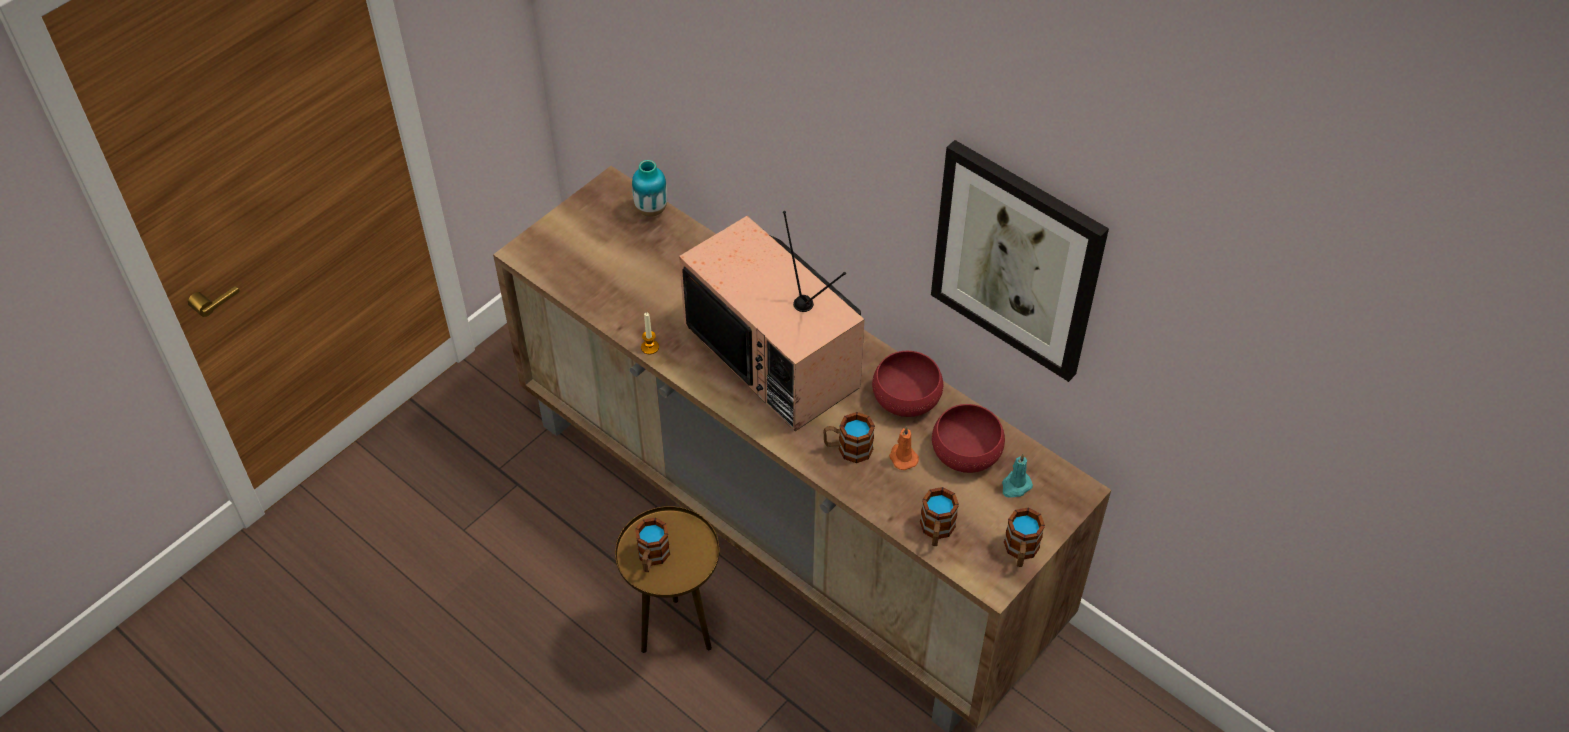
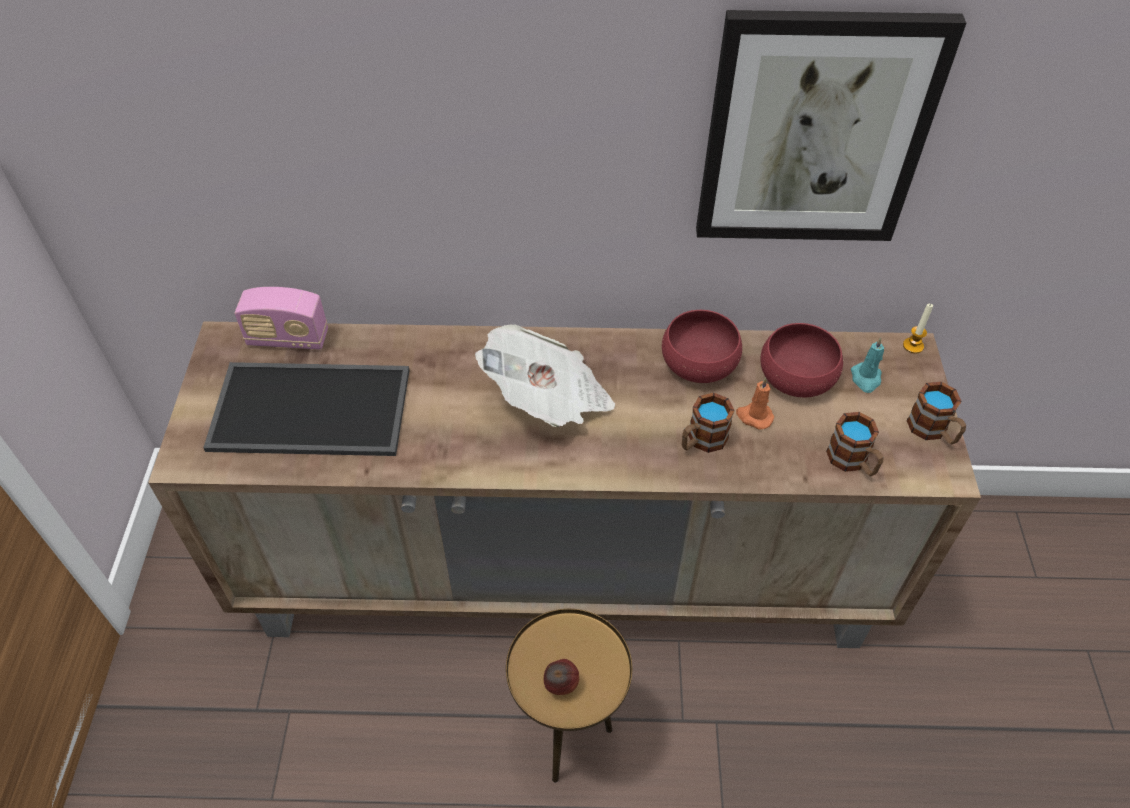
camera: 40 degrees left, 0 degrees up
vase [632,160,667,217] -> radio [235,287,328,350]
mug [635,518,670,572] -> apple [544,659,579,695]
candle [641,312,659,354] -> candle moved to [903,304,933,353]
television [679,211,865,431] -> newspaper [475,324,615,427]
none -> tray [203,362,410,456]

